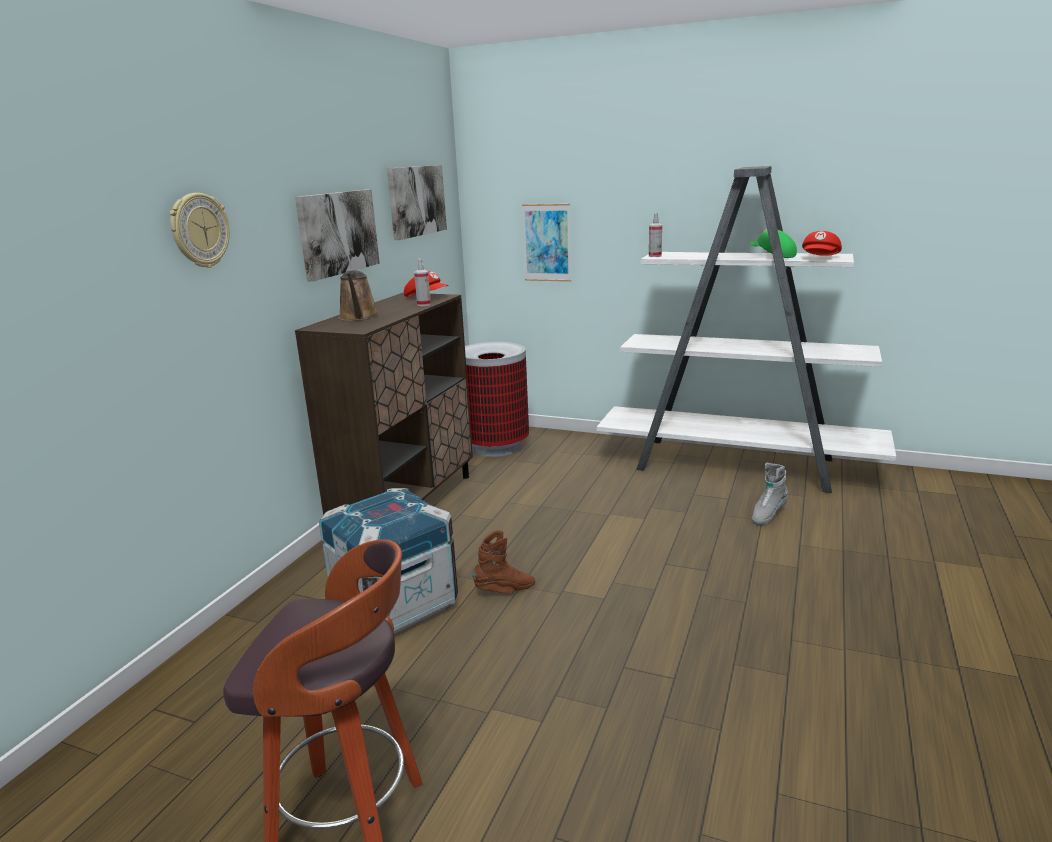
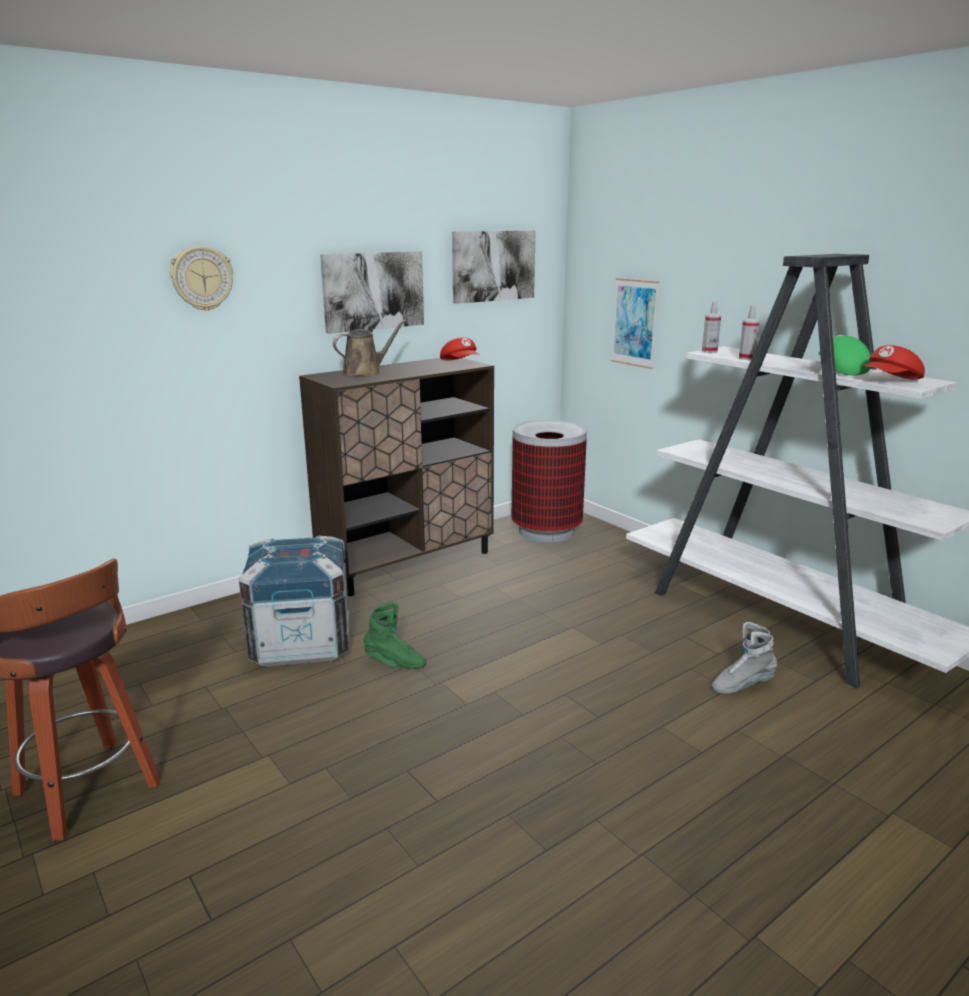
camera: 30 degrees right, 0 degrees up
brown watering can [339,270,379,321] -> brown watering can turned 150 degrees counterclockwise [333,319,407,377]
spray bottle [414,259,431,306] -> spray bottle moved to [739,305,760,360]
brown boot [472,530,535,593] -> green boot [363,602,426,669]

